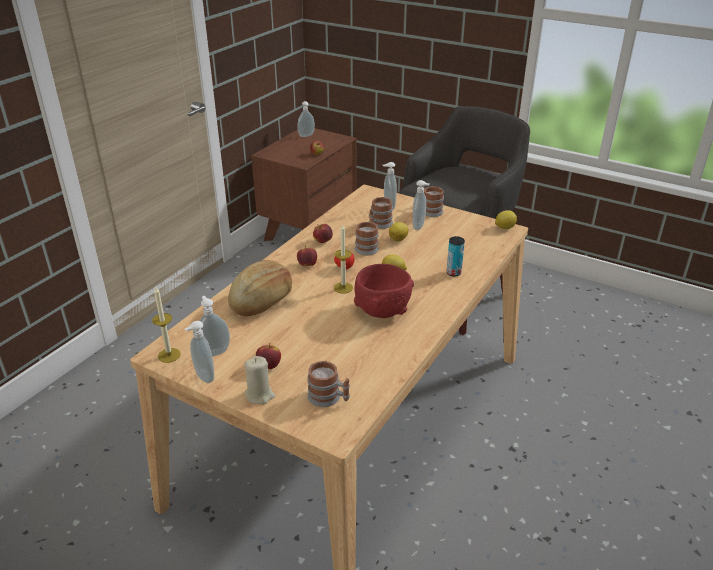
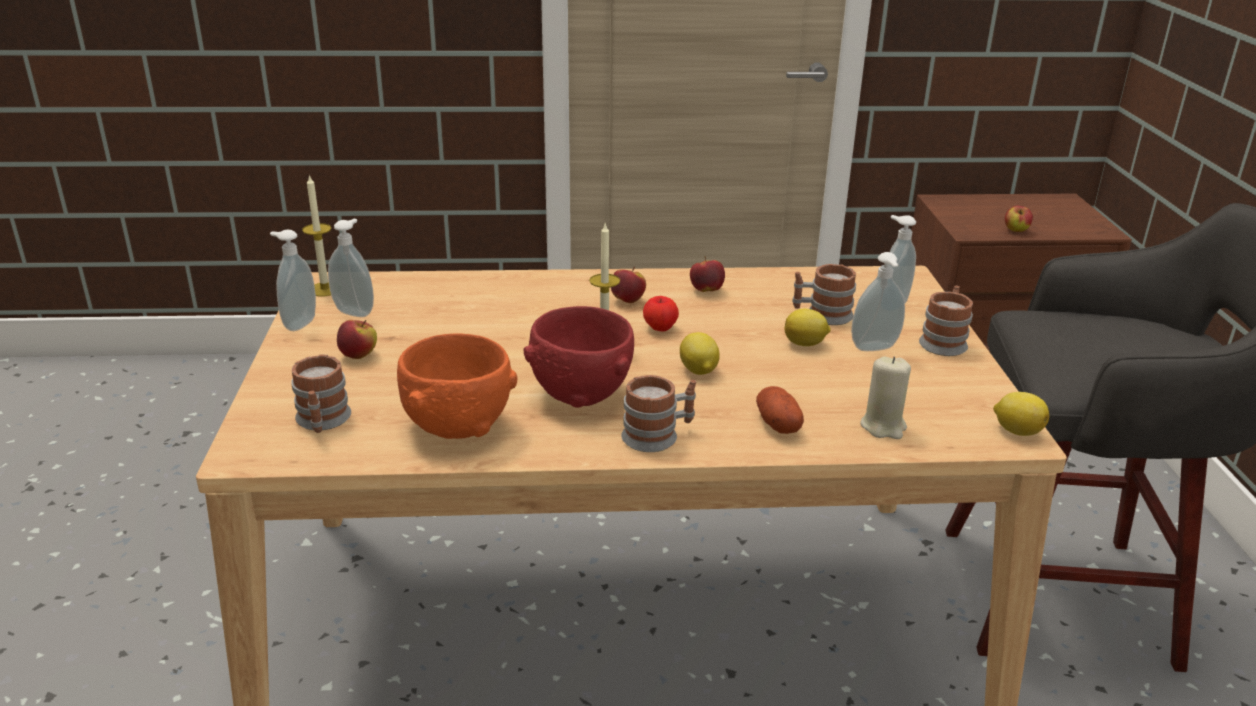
camera: 55 degrees right, 5 degrees down
bread [228,260,292,316] -> none
beige candle [244,356,275,405] -> beige candle moved to [861,357,911,439]
soap dispenser [297,101,315,137] -> none
mug [355,217,379,255] -> mug moved to [621,375,696,452]
can [447,236,465,277] -> potato [756,386,804,434]
none -> orange bowl [397,334,517,439]

